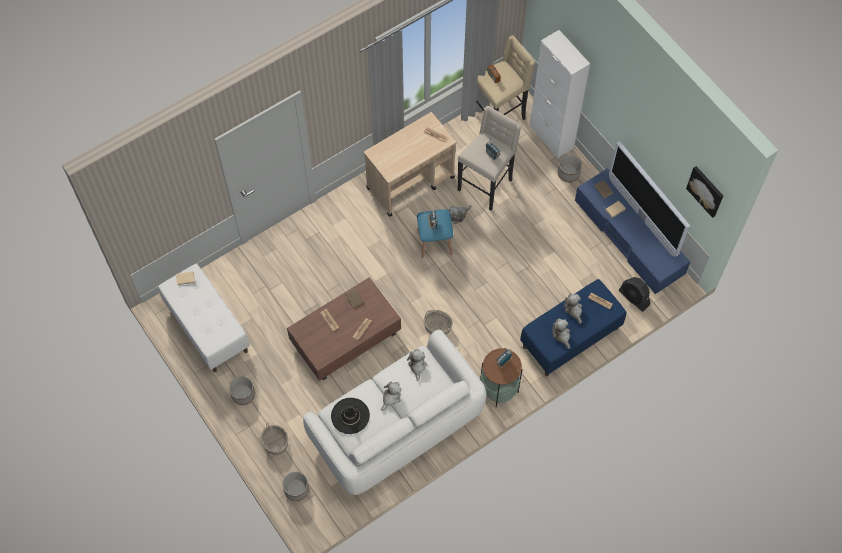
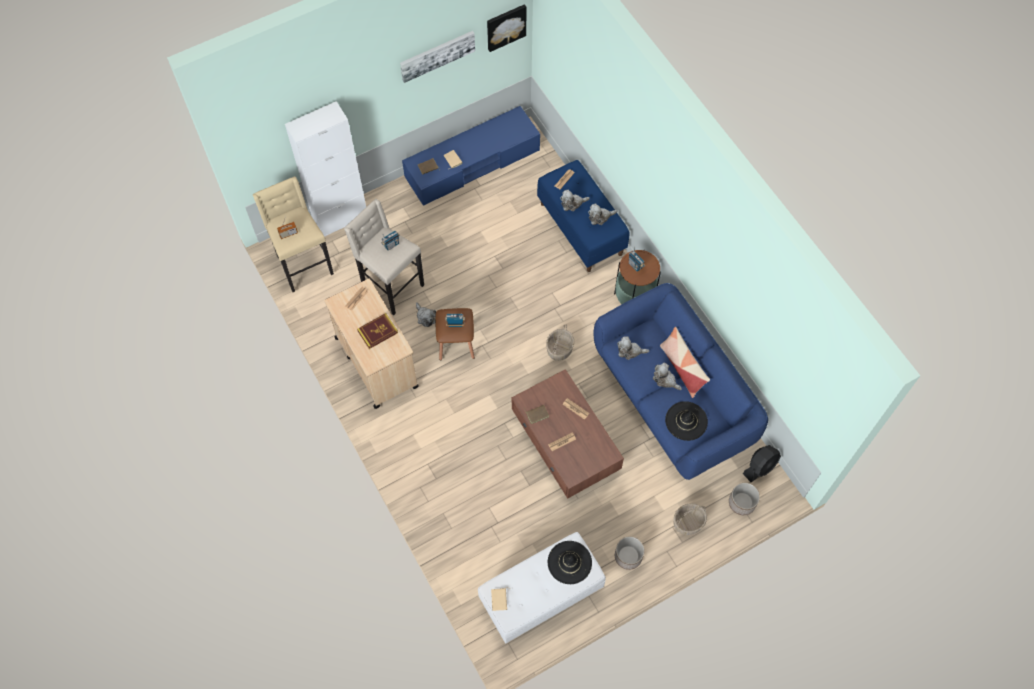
camera: 85 degrees left, 0 degrees up
white sofa [303,330,487,495] -> blue sofa [594,283,768,480]
blue stool [417,210,453,258] -> brown stool [436,308,475,360]
planter [558,155,582,182] -> none
television [609,141,690,257] -> none
black fan [619,277,650,312] -> black fan moved to [743,445,781,482]
none -> book [357,313,398,349]
none -> picture [400,31,475,83]
none -> black hat [548,541,592,584]
none -> pillow [660,327,710,398]

